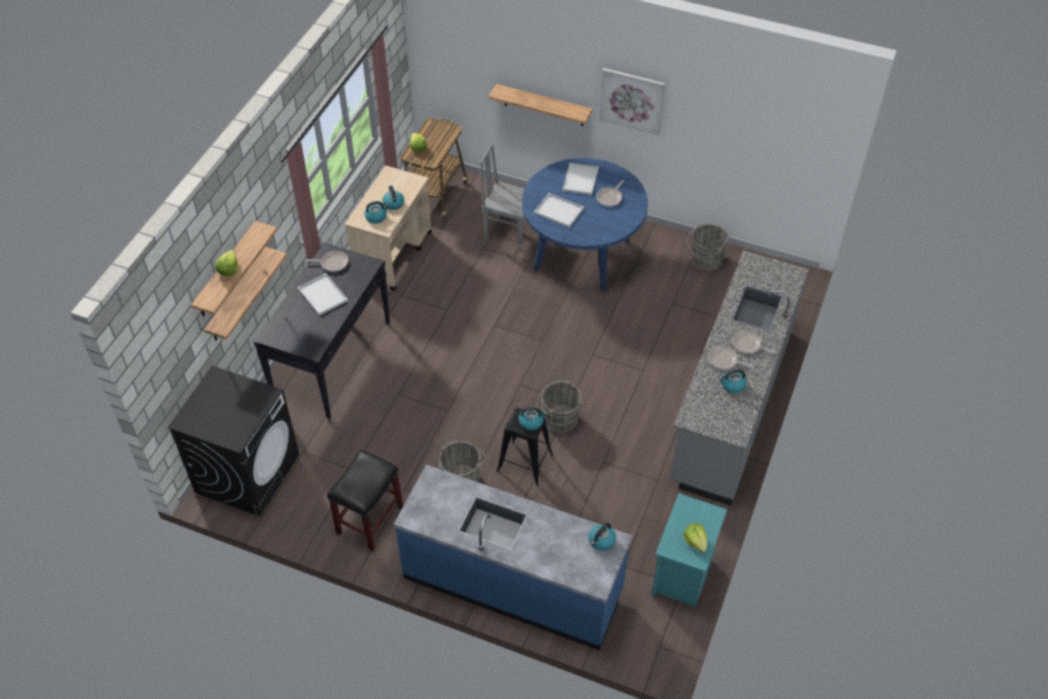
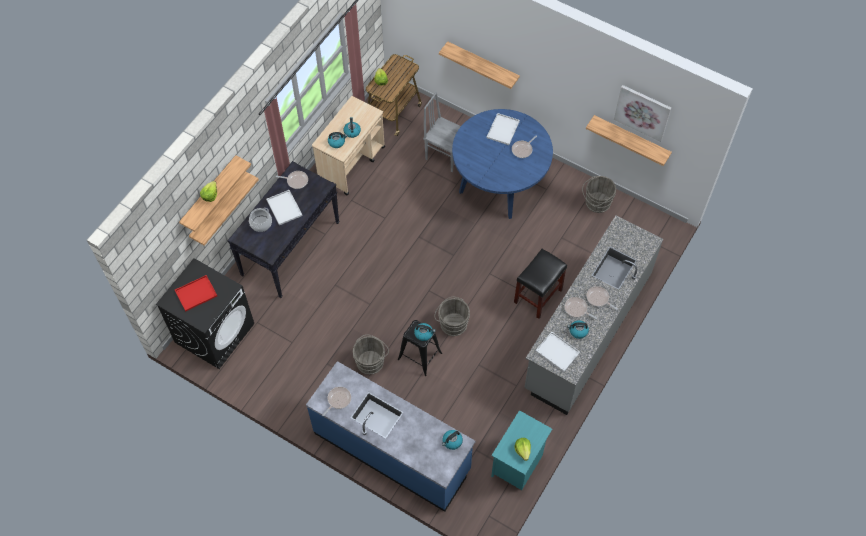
camera: 10 degrees right, 10 degrees up
black stool [327,450,403,551] -> black stool moved to [514,249,567,319]
white tray [534,193,584,228] -> white tray moved to [535,332,580,372]
picture [599,68,665,136] -> picture moved to [614,85,671,142]
none -> red tray [175,275,217,311]
none -> cooking pot [249,208,272,232]
none -> frying pan [322,387,351,416]
none -> shelf [586,115,672,166]

